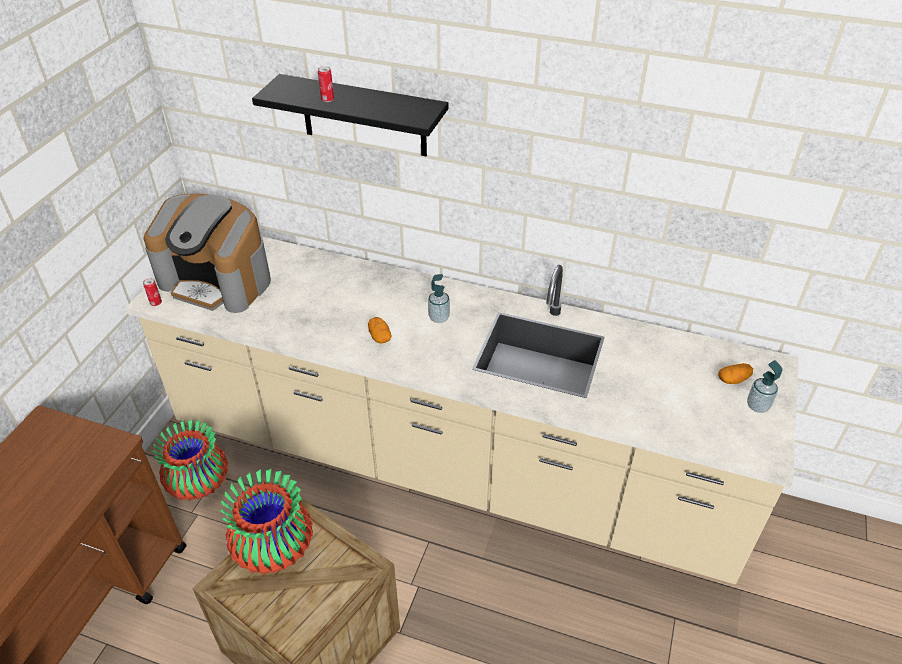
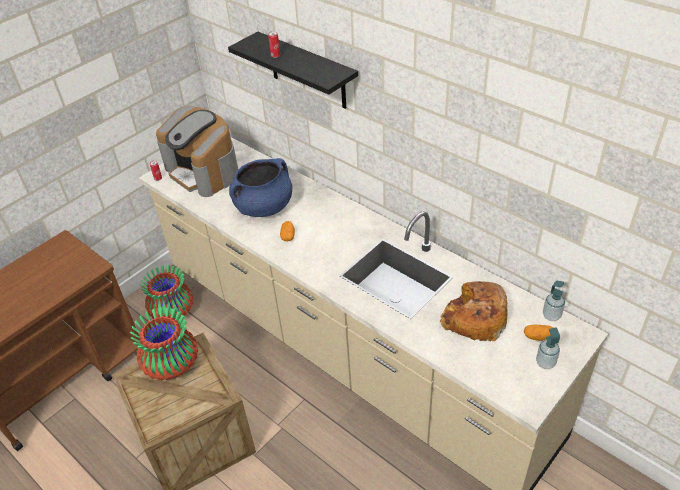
camera: 25 degrees right, 0 degrees up
soap dispenser [428,274,450,323] -> soap dispenser moved to [543,281,565,321]
none -> blue cooking pot [229,158,292,217]
none -> bread [440,281,508,341]

